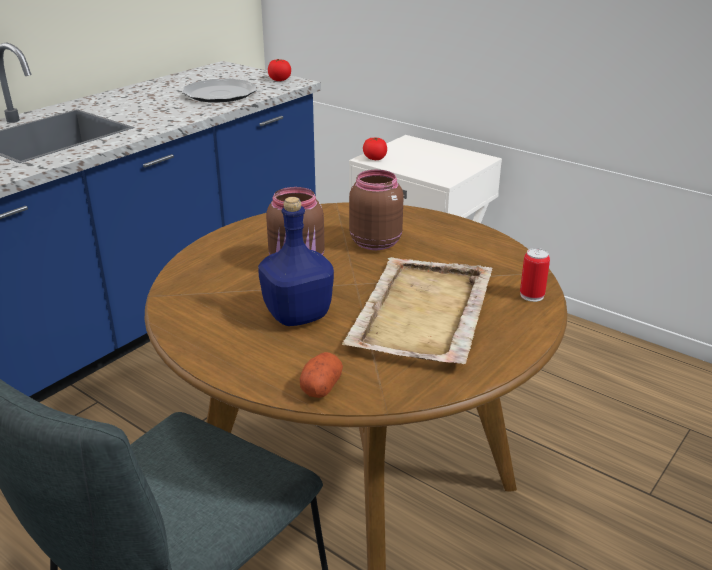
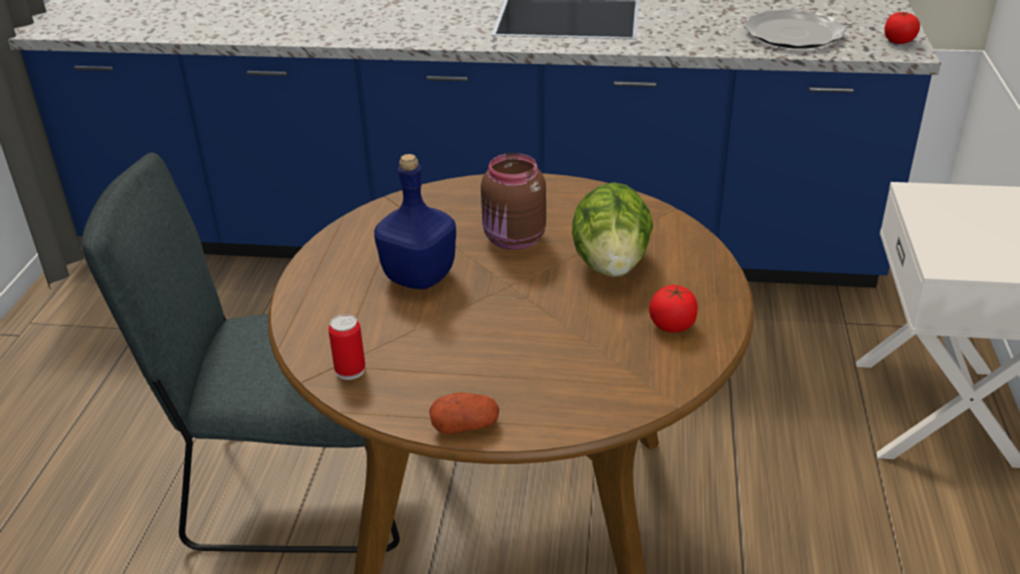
camera: 60 degrees right, 5 degrees up
potato [300,352,343,398] -> potato moved to [429,392,499,434]
beige tray [342,257,492,364] -> none
brown jar [349,170,403,250] -> lettuce [572,182,653,277]
tomato [363,137,387,160] -> tomato moved to [649,285,698,333]
can [520,248,550,302] -> can moved to [328,314,365,380]

